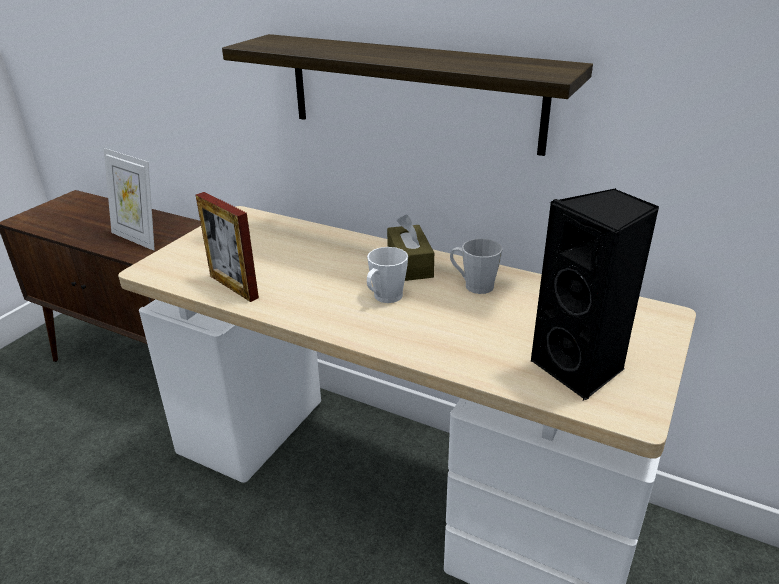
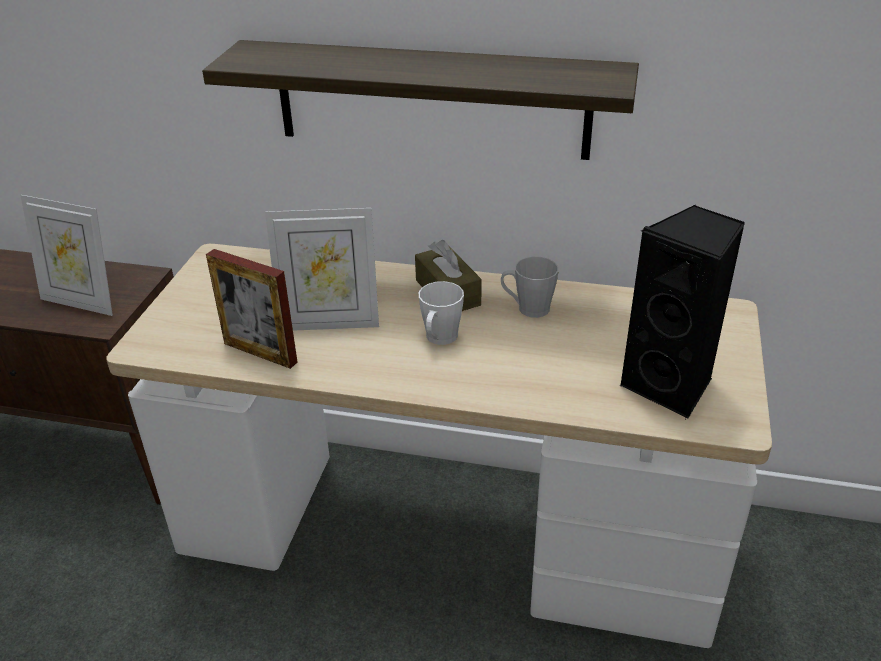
camera: 15 degrees left, 5 degrees up
none -> picture frame [265,208,379,331]

